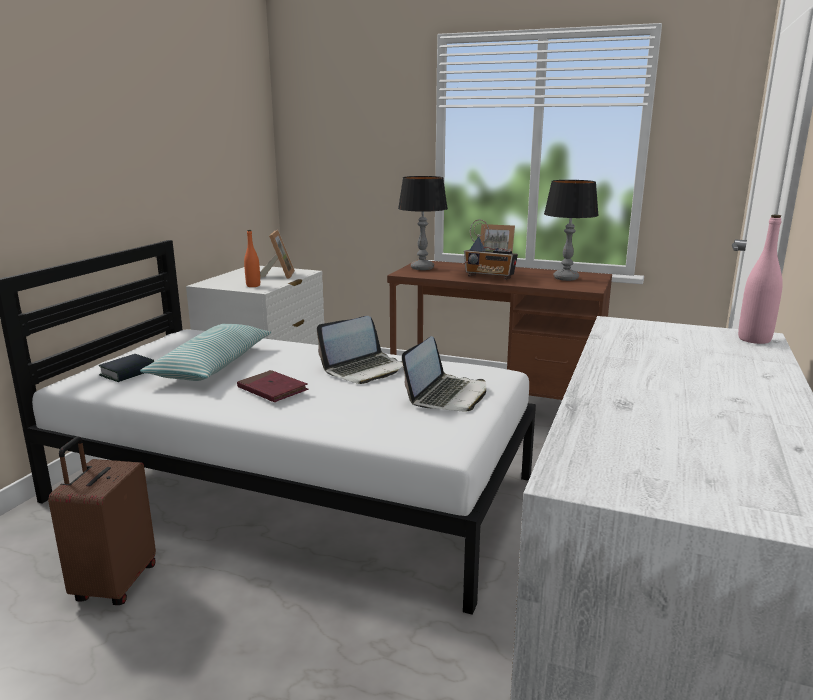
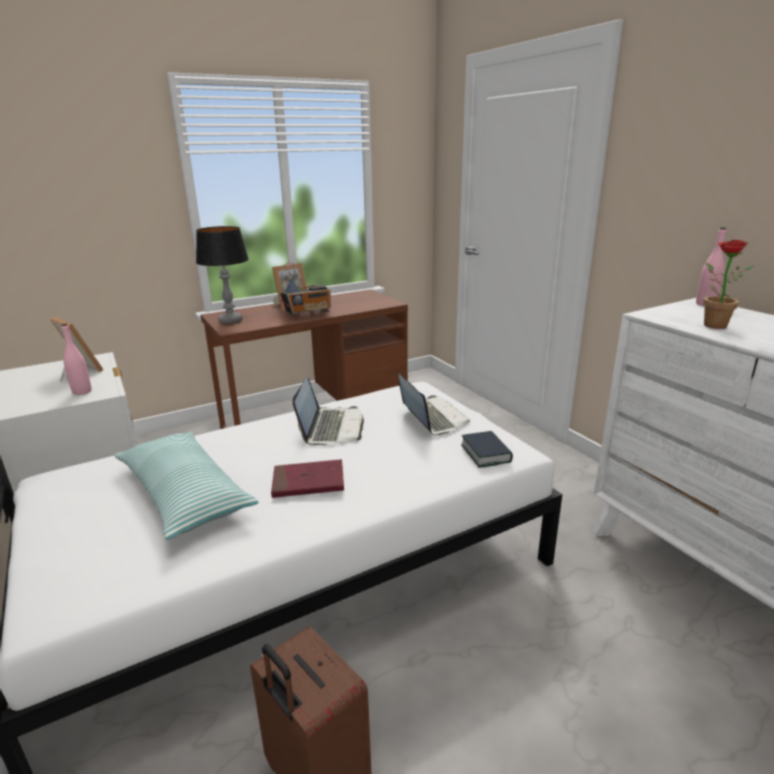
camera: 50 degrees left, 5 degrees up
book [99,354,154,382] -> book moved to [461,431,513,468]
orange bottle [244,230,260,287] -> pink bottle [62,323,91,395]
table lamp [544,180,599,281] -> none
none -> potted plant [703,240,753,329]

